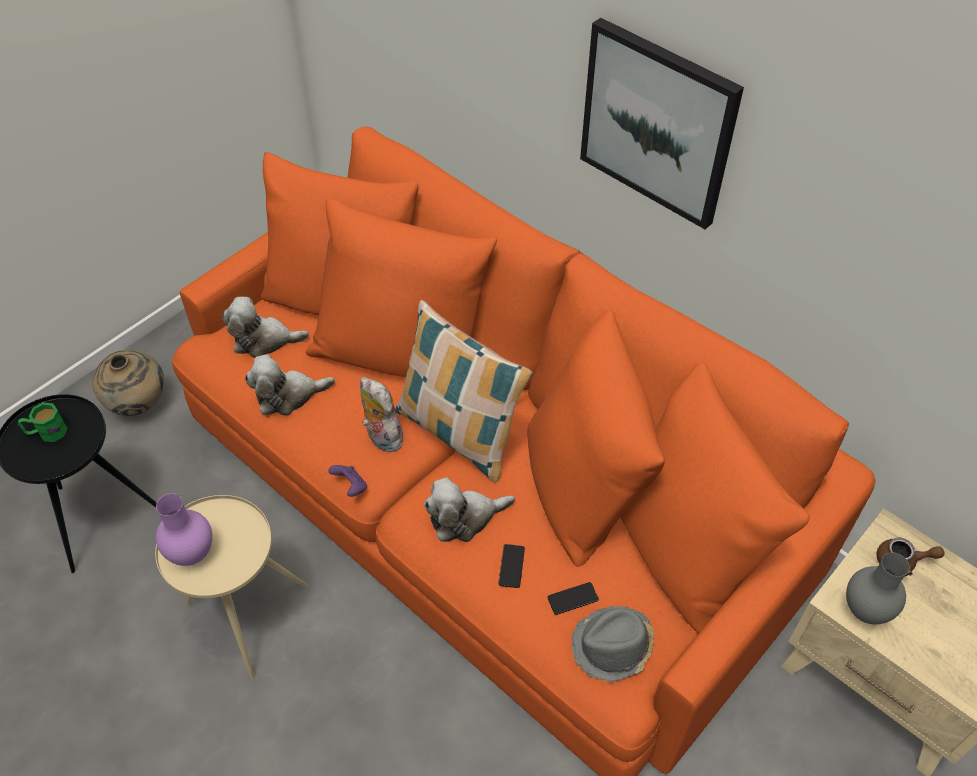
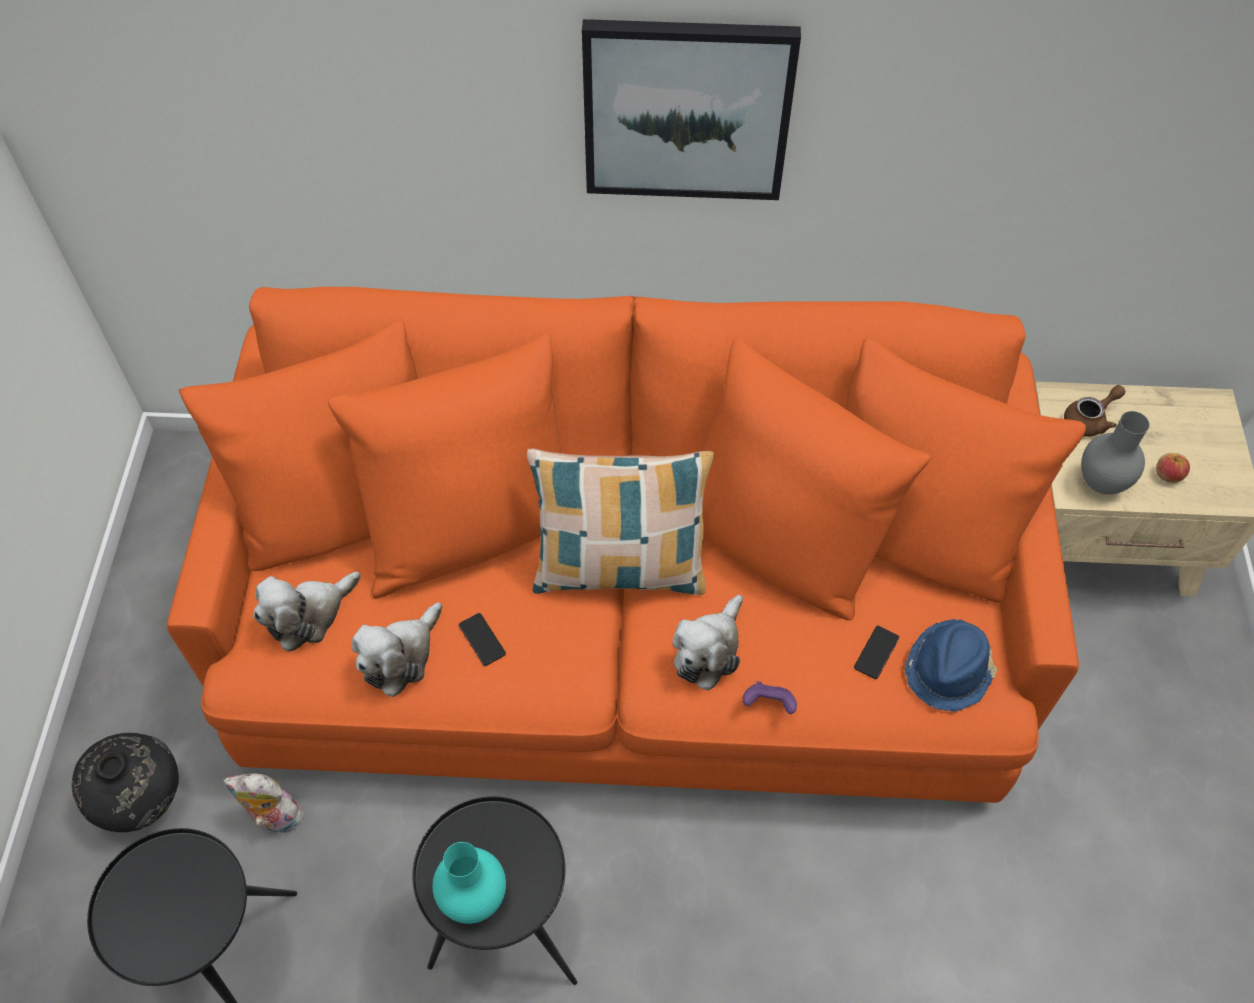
camera: 40 degrees left, 5 degrees up
green mug [18,403,68,442] -> none
beige vase [93,350,164,416] -> black vase [72,733,179,832]
beige side table [155,495,308,680] -> black side table [412,796,577,985]
purple vase [156,493,212,566] -> turquoise vase [433,842,506,924]
purple game controller [328,465,367,497] -> purple game controller moved to [743,681,797,714]
plush toy [360,377,403,452] -> plush toy moved to [223,773,306,833]
phone [498,544,525,588] -> phone moved to [459,613,506,666]
grey hat [571,606,654,682] -> blue hat [905,619,997,712]
none -> apple [1156,453,1190,482]

